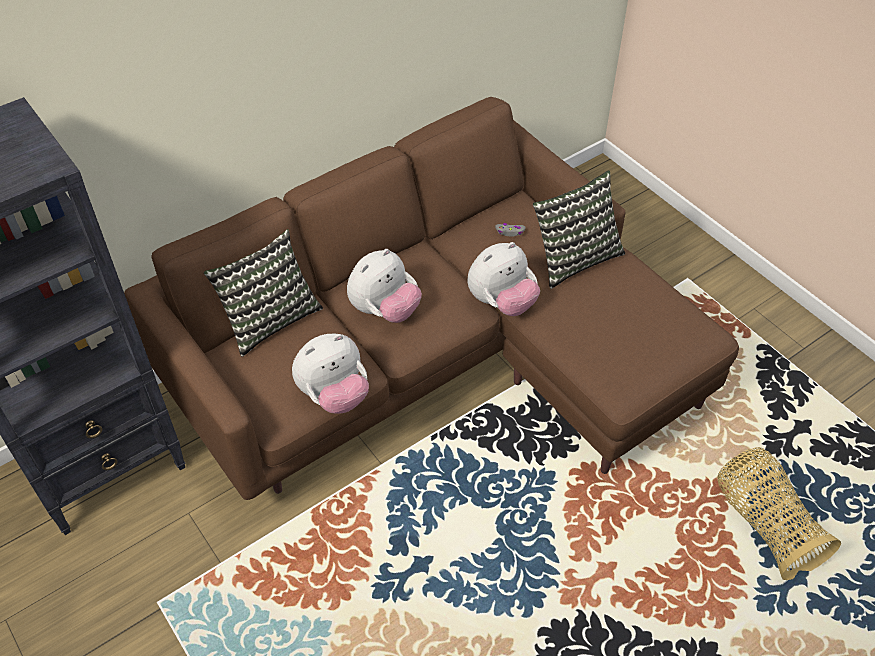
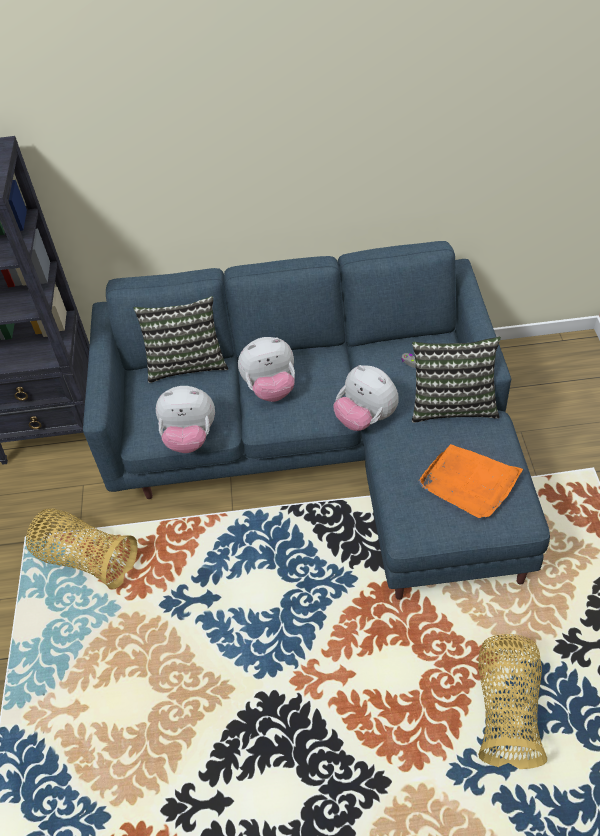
camera: 35 degrees right, 0 degrees up
brown sofa [124,97,739,500] -> blue sofa [83,241,550,600]
plush toy [468,242,540,316] -> plush toy turned 45 degrees clockwise [334,365,399,431]
none -> basket [26,509,138,589]
none -> orange tray [419,444,523,518]

